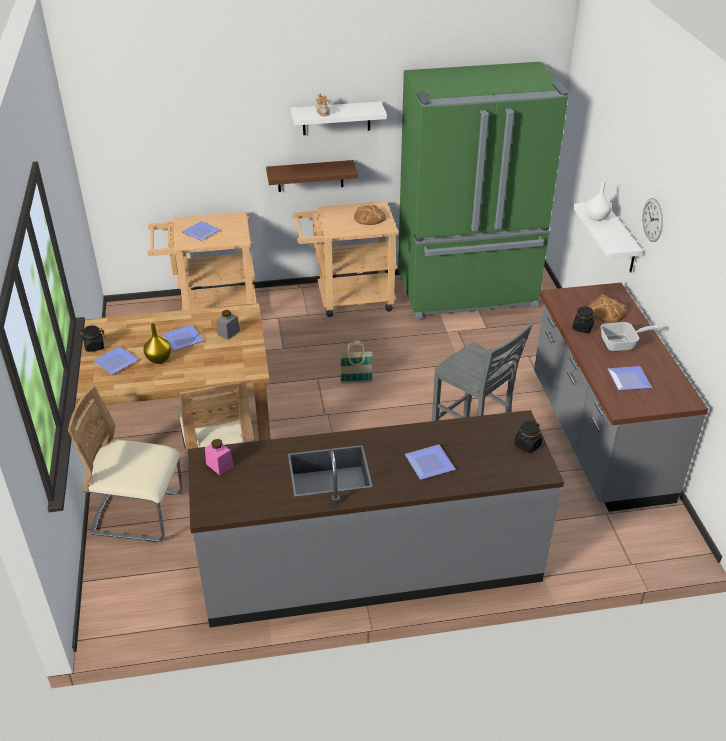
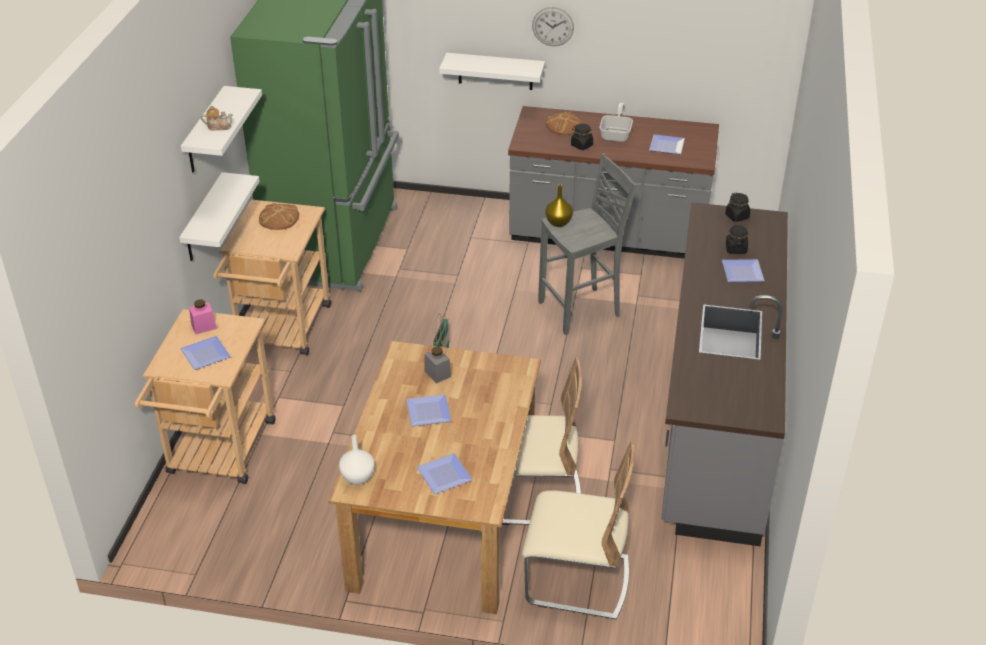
camera: 70 degrees left, 0 degrees up
beige chair [68,386,183,542] -> beige chair turned 105 degrees counterclockwise [522,440,635,620]
black jar [80,325,105,352] -> black jar moved to [726,225,748,254]
yellow vase [143,323,171,364] -> yellow vase moved to [545,184,573,227]
pink jar [205,439,234,475] -> pink jar moved to [189,300,217,334]
brown shelf [266,160,358,192] -> white shelf [179,172,260,261]
white vase [586,181,612,221] -> white vase moved to [339,435,375,485]

